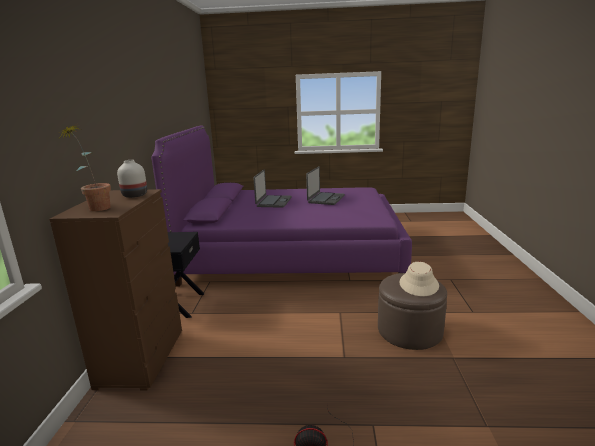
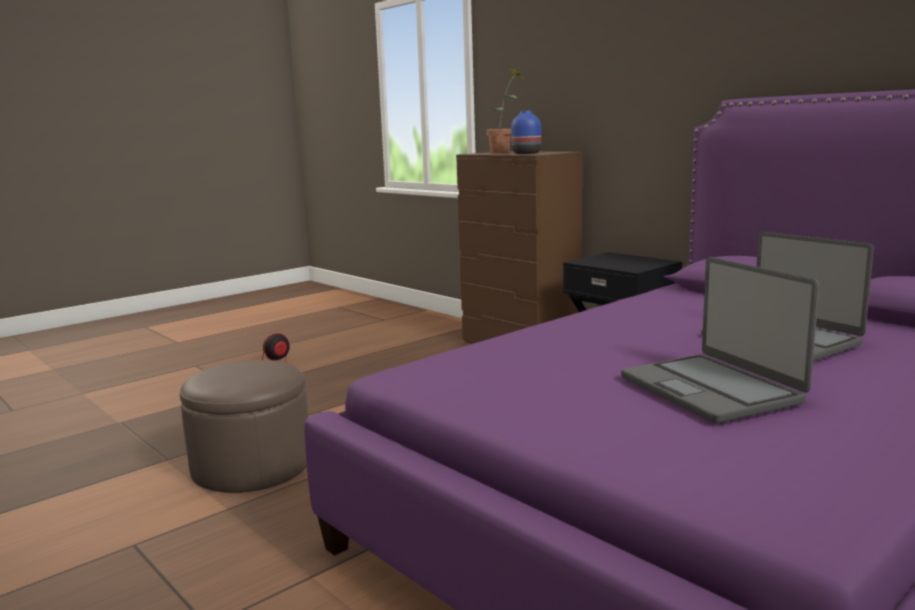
camera: 135 degrees right, 5 degrees down
white vase [117,160,147,198] -> blue vase [511,111,541,154]
beige hat [400,262,439,296] -> none

